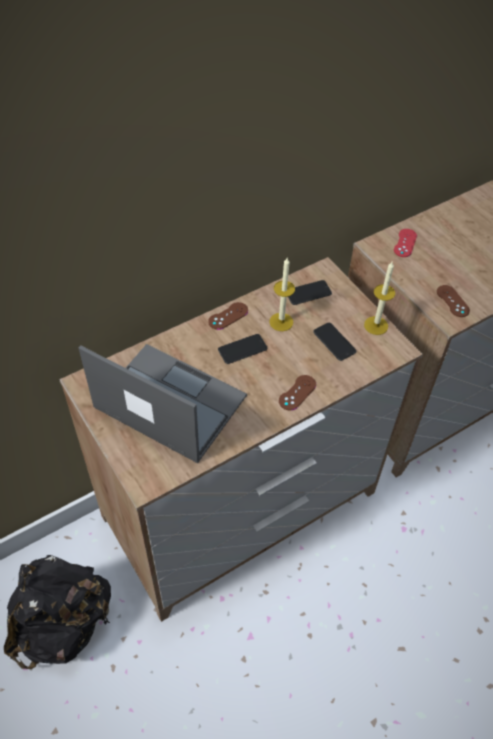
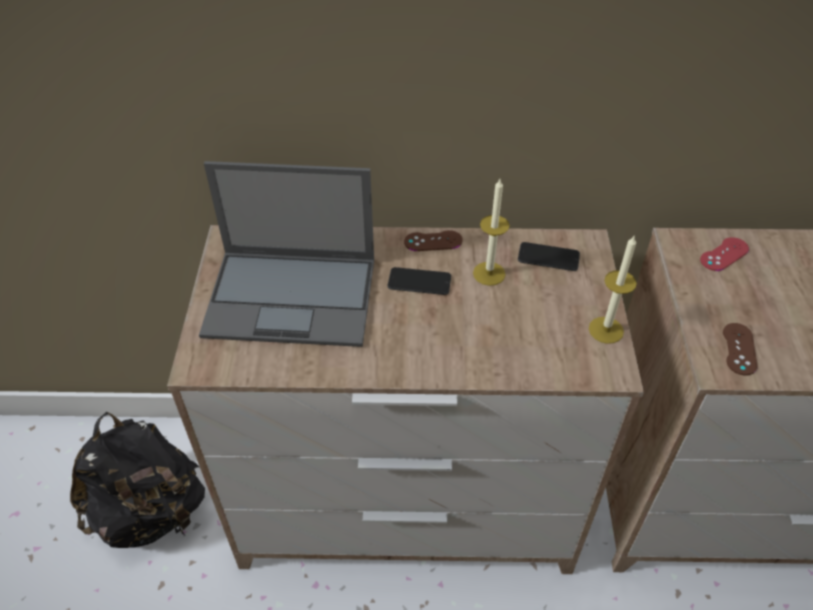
camera: 35 degrees right, 5 degrees down
laptop [79,344,247,463] -> laptop turned 120 degrees clockwise [199,161,374,347]
brown game controller [279,375,316,410] -> none
phone [313,323,356,361] -> none

